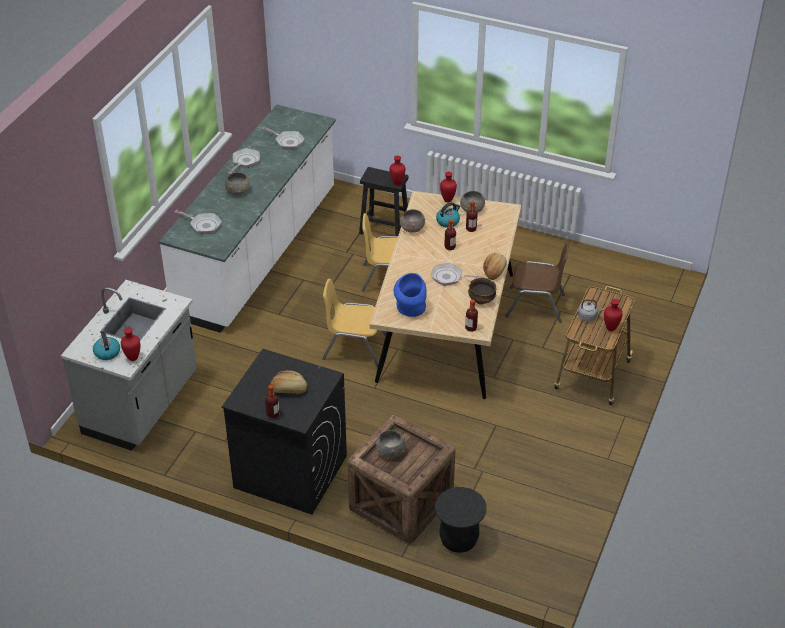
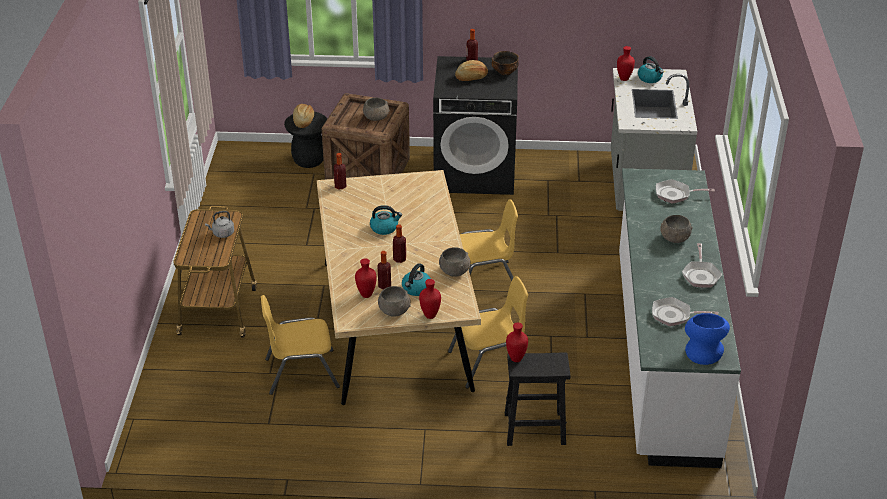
camera: 160 degrees right, 5 degrees down
blue vase [394,273,427,317] -> blue vase moved to [685,313,730,365]
frying pan [431,263,483,286] -> kettle [370,205,402,235]
bowl [468,278,496,305] -> bowl moved to [491,51,519,75]
bread [483,253,507,280] -> bread moved to [293,104,314,128]
brown chair [505,243,569,323] -> yellow chair [261,295,340,395]
red vase [604,299,623,331] -> red vase moved to [355,258,377,298]

